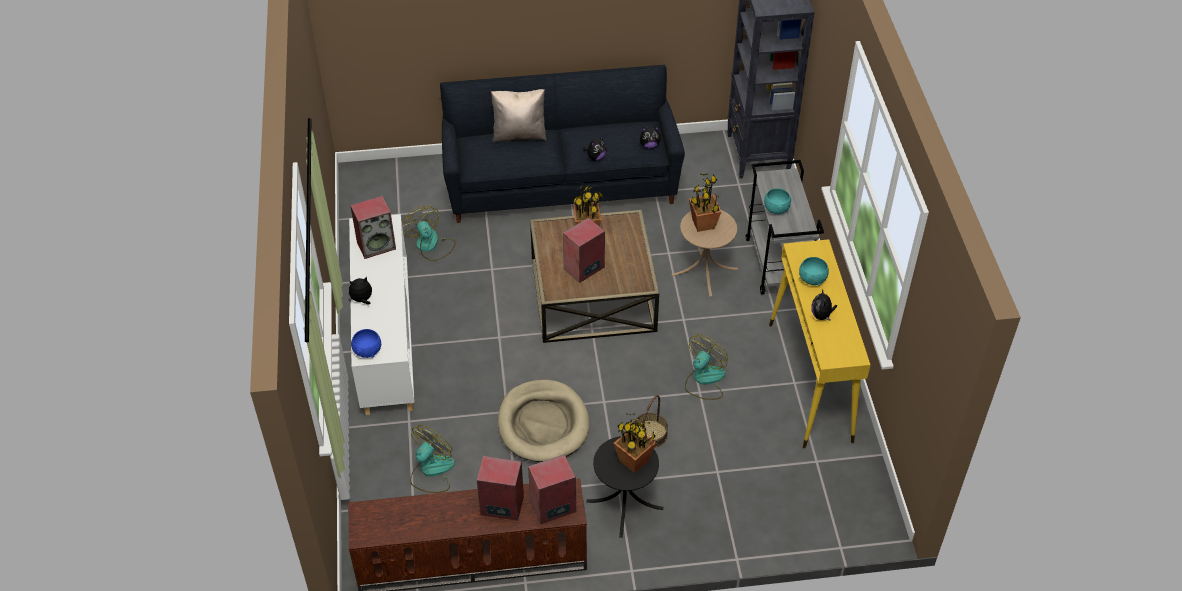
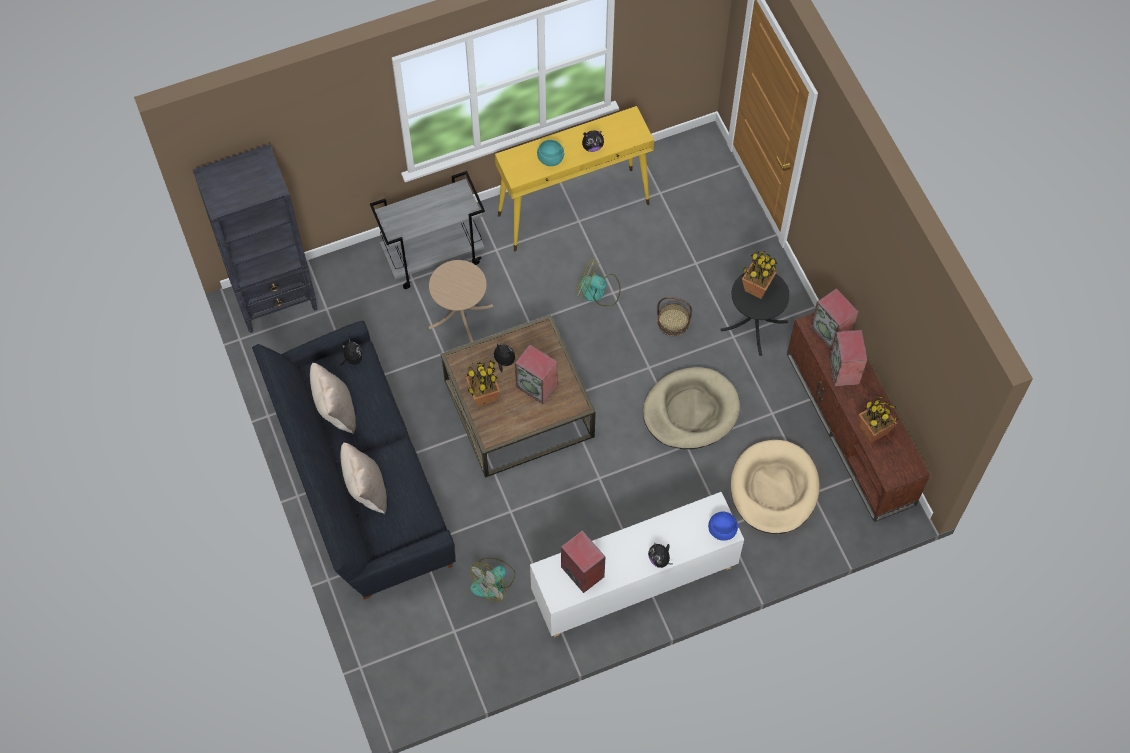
camera: 105 degrees left, 15 degrees up
fan [410,425,455,493] -> beige dog bed [731,440,820,534]
plush toy [583,135,607,161] -> plush toy moved to [490,344,515,372]
potted plant [689,174,721,232] -> potted plant moved to [859,395,898,442]
turquoise bowl [764,188,791,214] -> none
none -> beige pillow [310,363,356,434]

